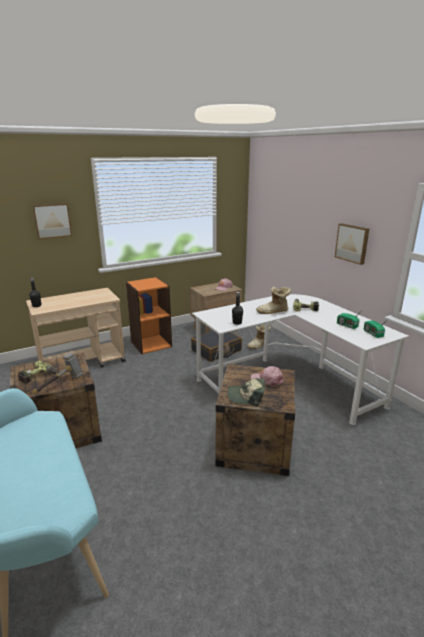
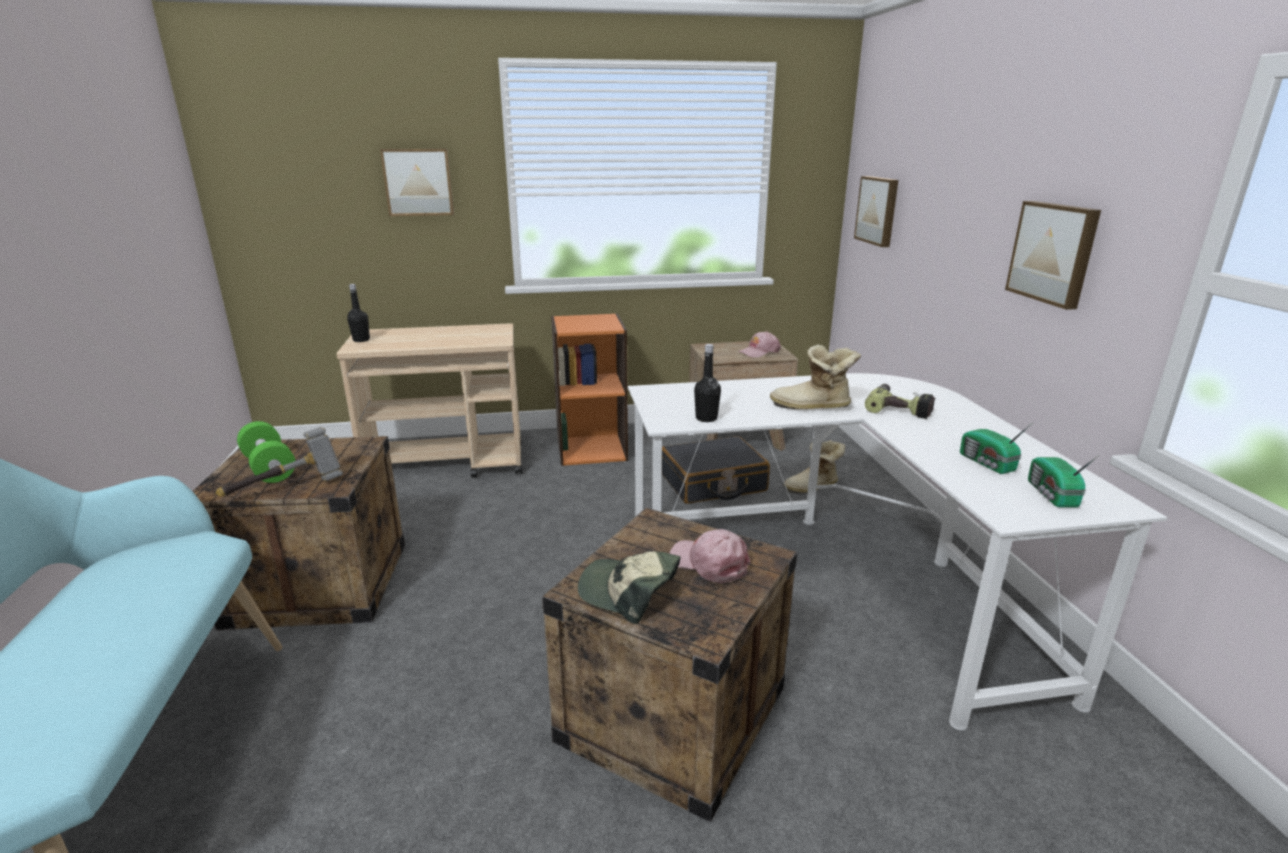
camera: 20 degrees right, 0 degrees up
power drill [18,361,58,384] -> green dumbbell [237,421,295,483]
none -> picture [854,176,898,247]

